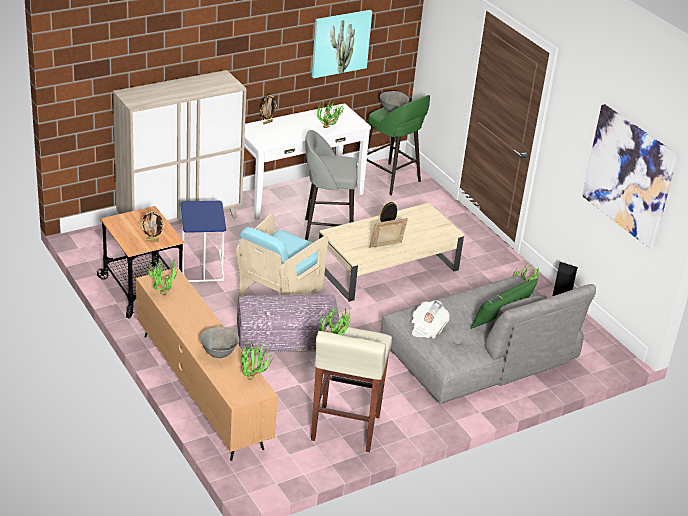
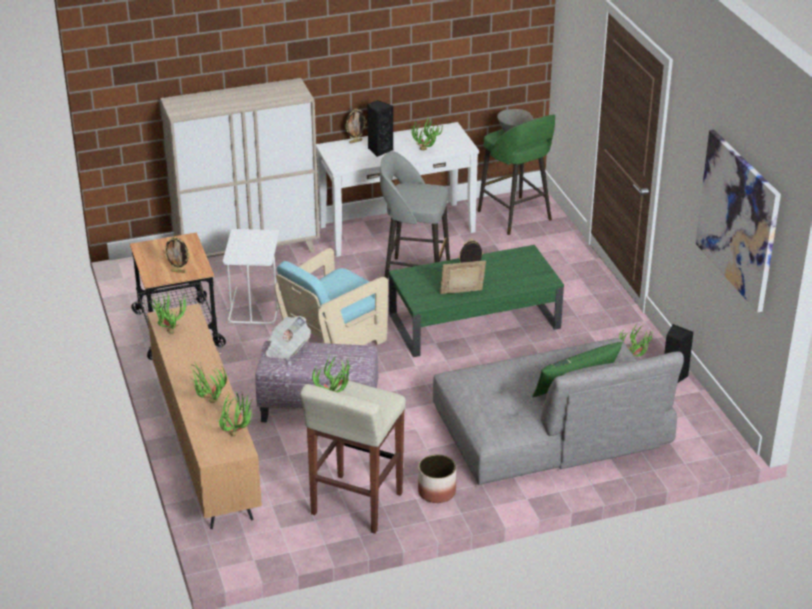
camera: 15 degrees right, 0 degrees up
blue side table [181,201,226,282] -> white side table [223,229,281,324]
grey bowl [200,327,239,358] -> potted plant [188,361,227,403]
picture [312,10,372,78] -> none
beige coffee table [319,203,464,302] -> green coffee table [389,245,564,357]
newspaper [411,300,450,338] -> newspaper moved to [265,316,311,360]
none -> black speaker [367,100,393,157]
none -> planter [418,454,456,503]

